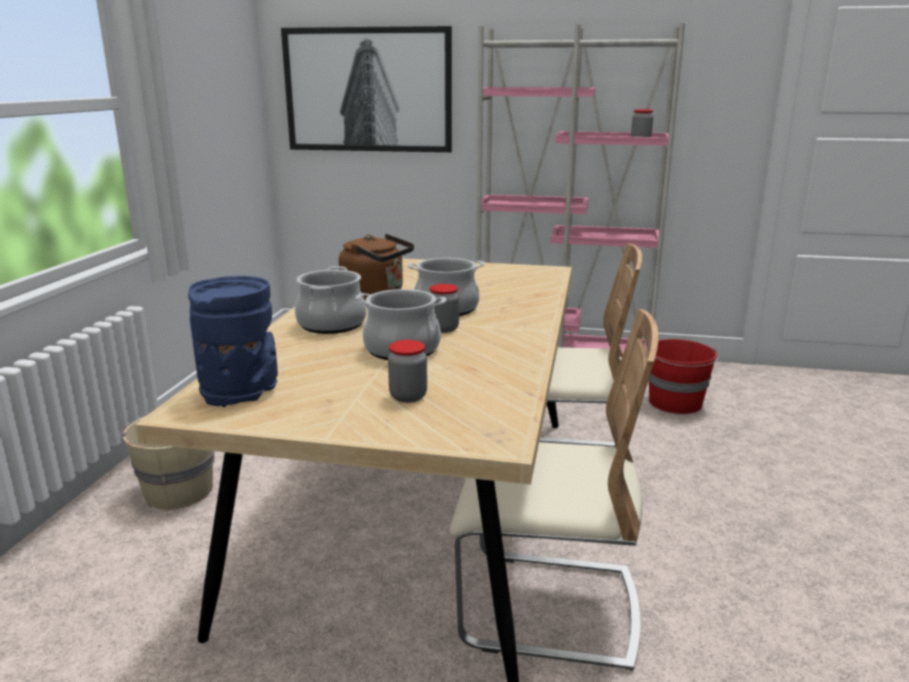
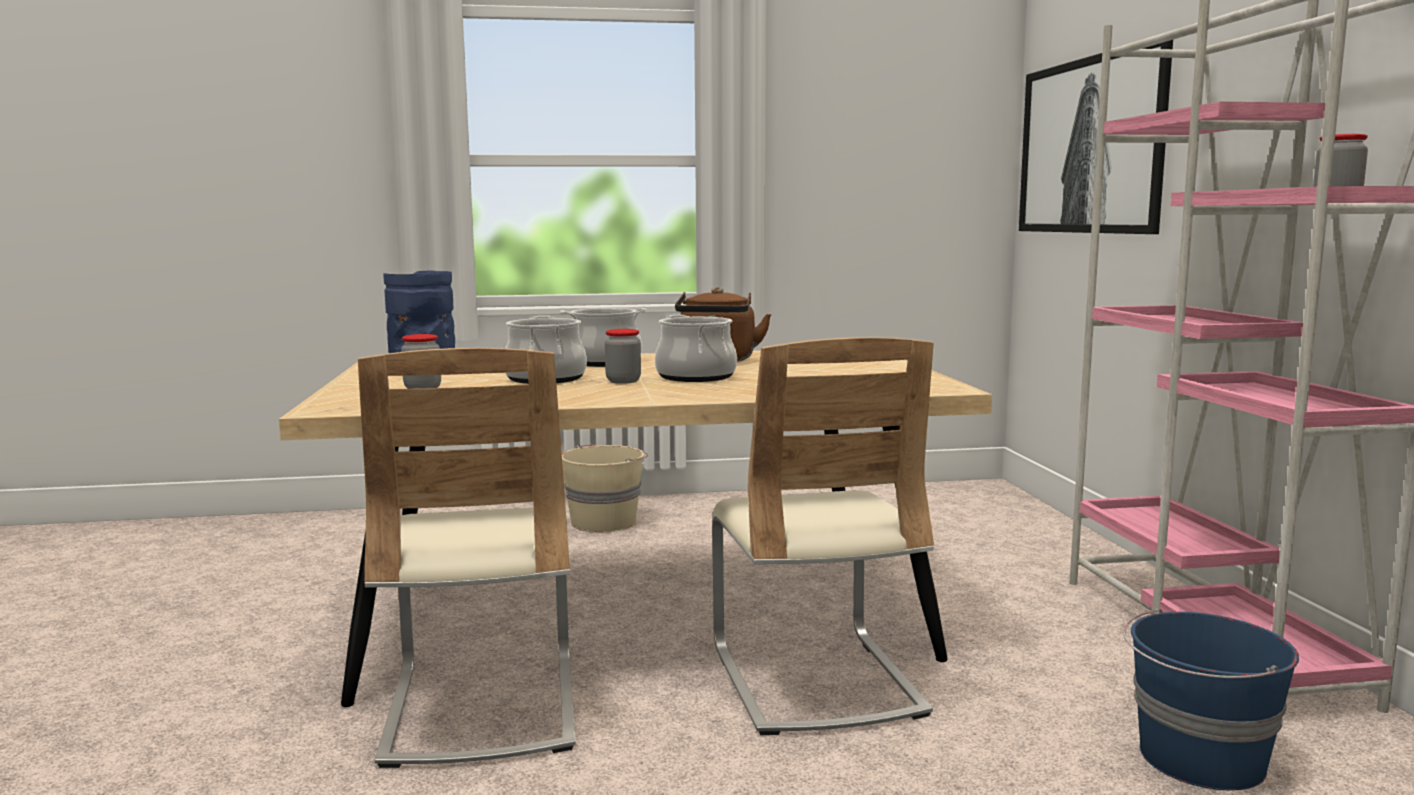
camera: 70 degrees right, 10 degrees down
red bucket [649,339,719,414] -> blue bucket [1123,608,1299,790]

